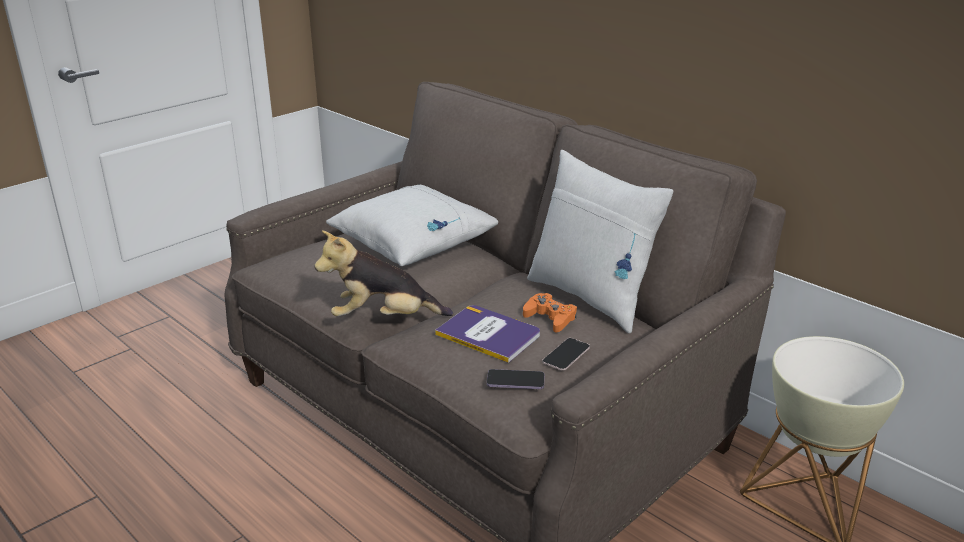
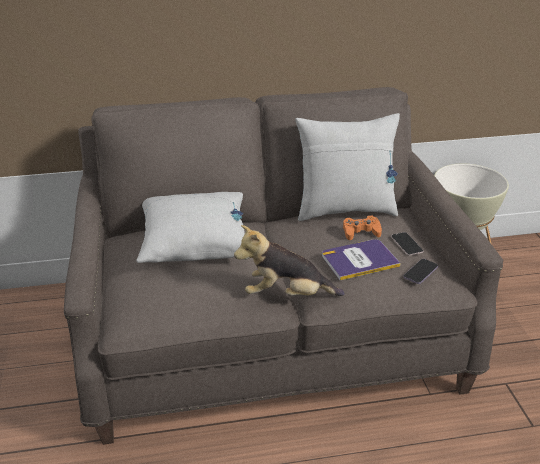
camera: 55 degrees left, 5 degrees up
plush toy [314,230,453,316] -> plush toy turned 60 degrees clockwise [234,225,344,296]

